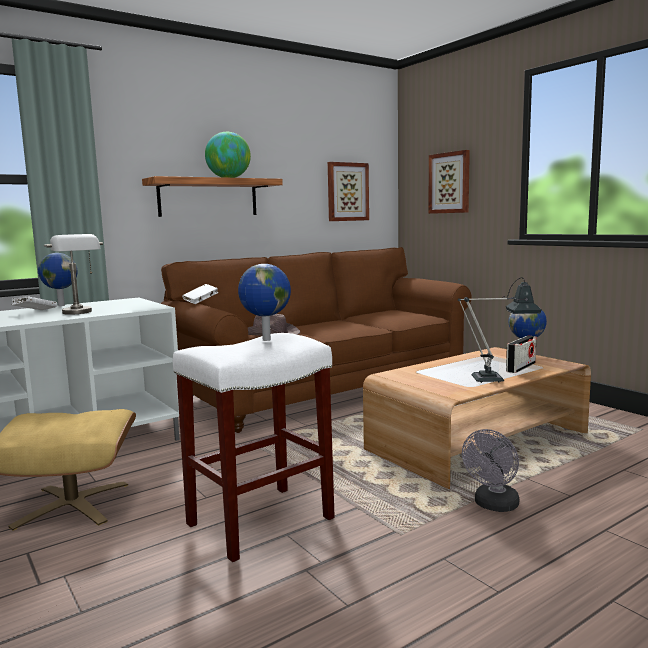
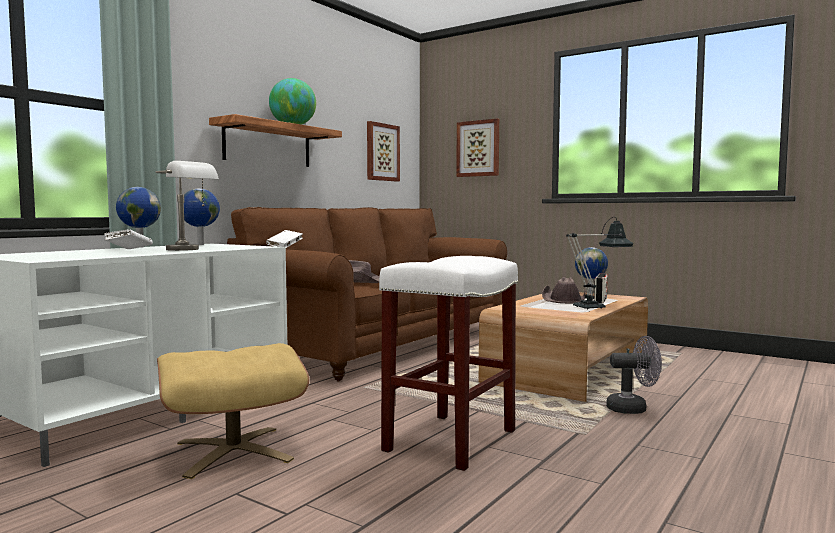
camera: 20 degrees left, 5 degrees down
globe [238,264,291,341] -> globe moved to [184,189,220,245]
grey fan [462,429,519,512] -> grey fan turned 105 degrees counterclockwise [606,336,662,414]
none -> brown hat [542,277,586,304]

